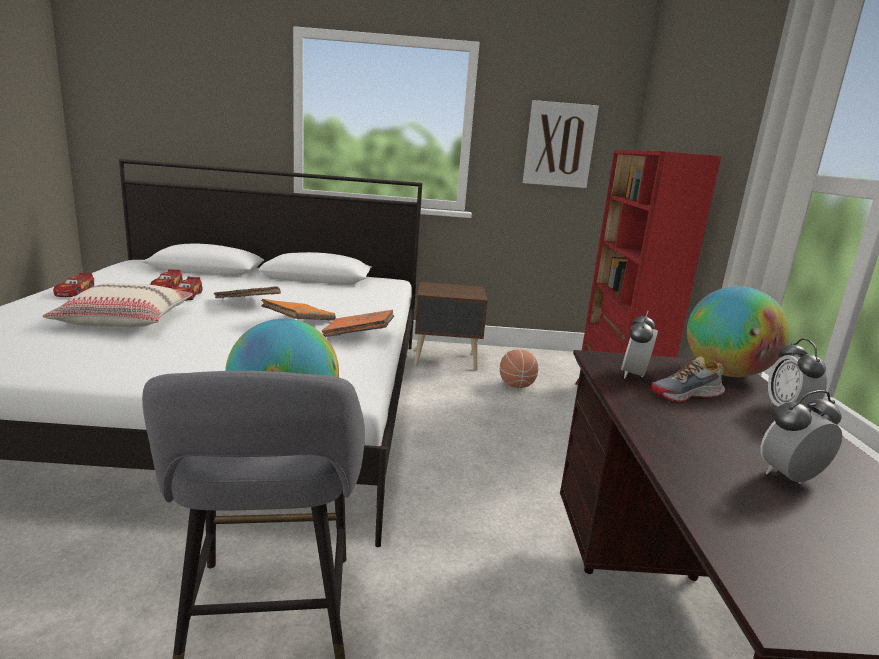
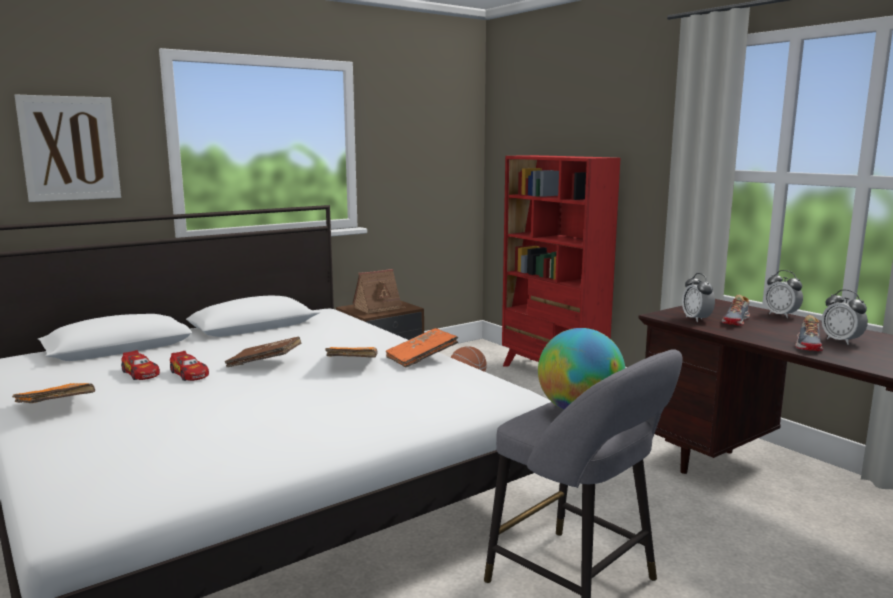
camera: 35 degrees left, 5 degrees down
beige pillow [43,283,193,327] -> none
toy car [53,273,94,297] -> orange book [12,383,95,403]
picture [523,100,599,188] -> picture moved to [15,95,121,202]
globe [687,286,789,377] -> none
alarm clock [760,390,842,484] -> alarm clock turned 60 degrees counterclockwise [821,290,868,345]
none -> toy house [353,269,407,314]
none -> shoe [795,315,823,351]

